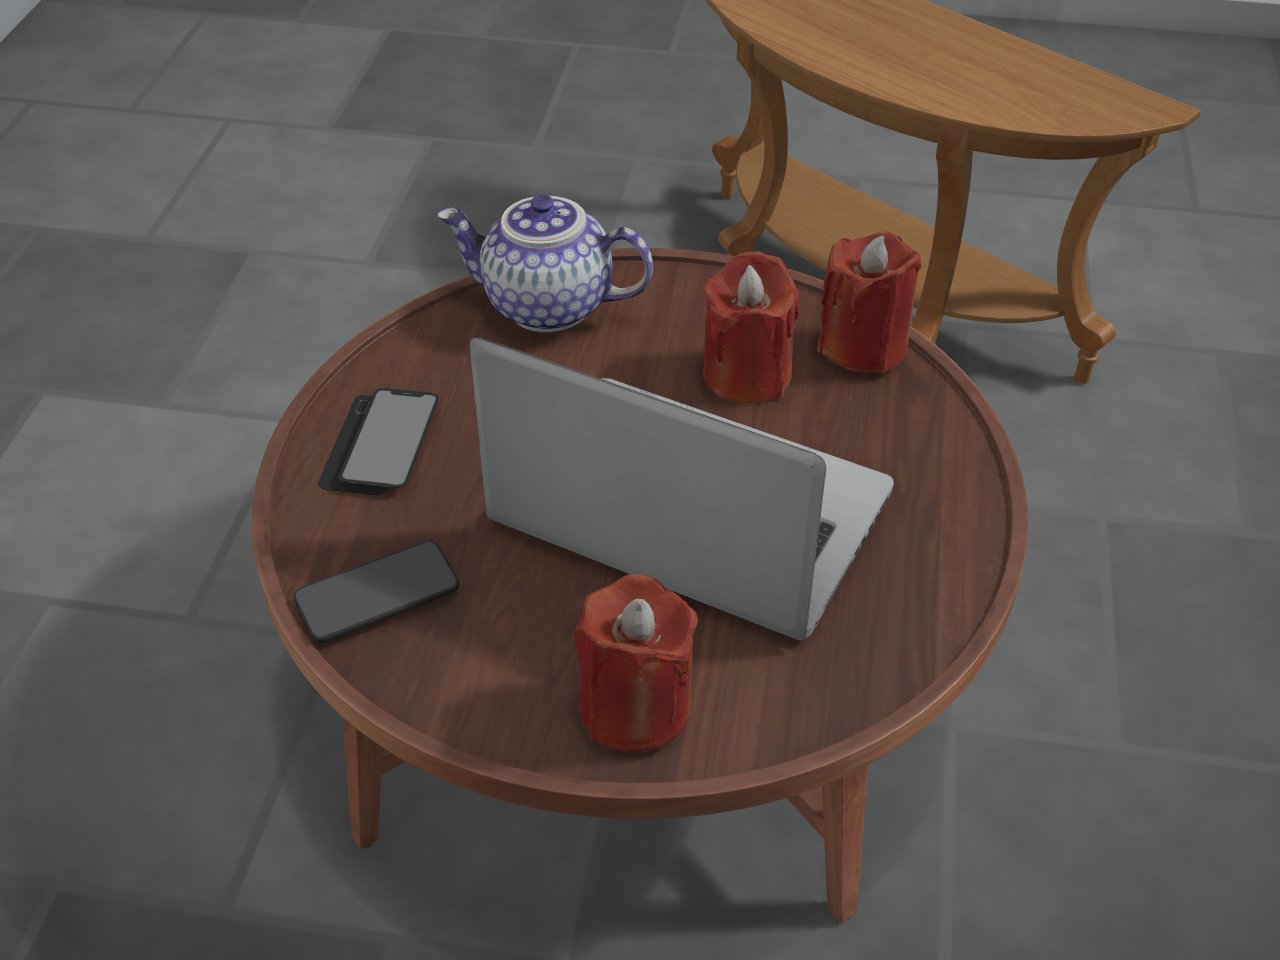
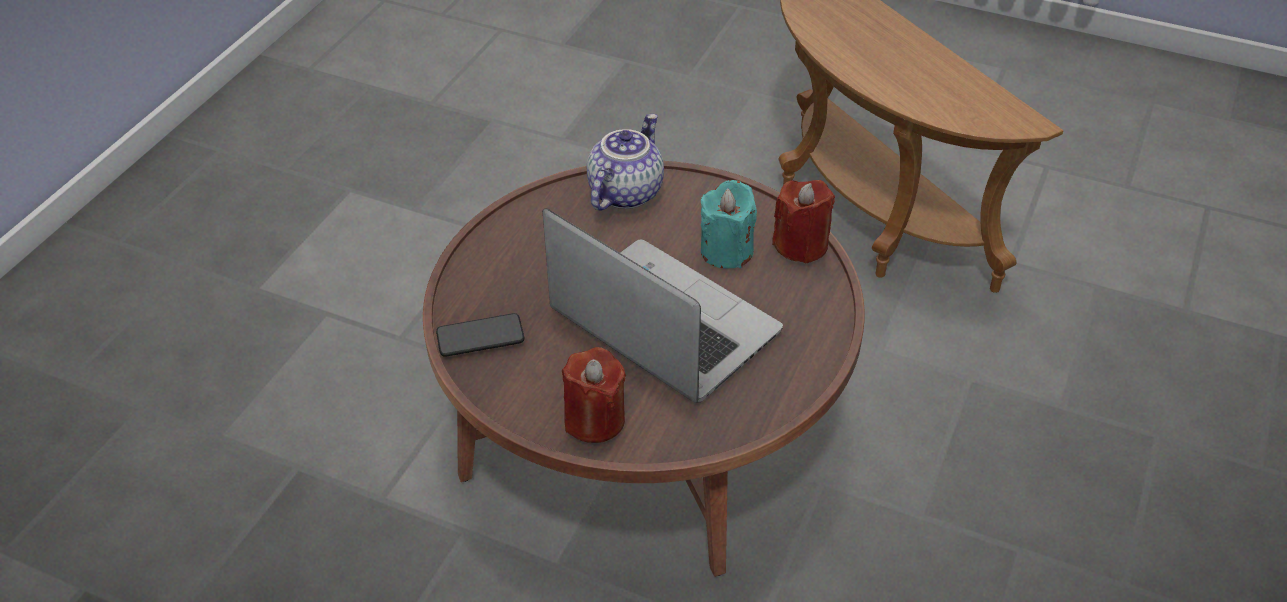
camera: 15 degrees right, 0 degrees up
phone [318,388,439,495] -> none
teapot [437,194,653,332] -> teapot turned 90 degrees clockwise [587,114,664,211]
red candle [703,252,800,404] -> turquoise candle [701,180,757,269]

